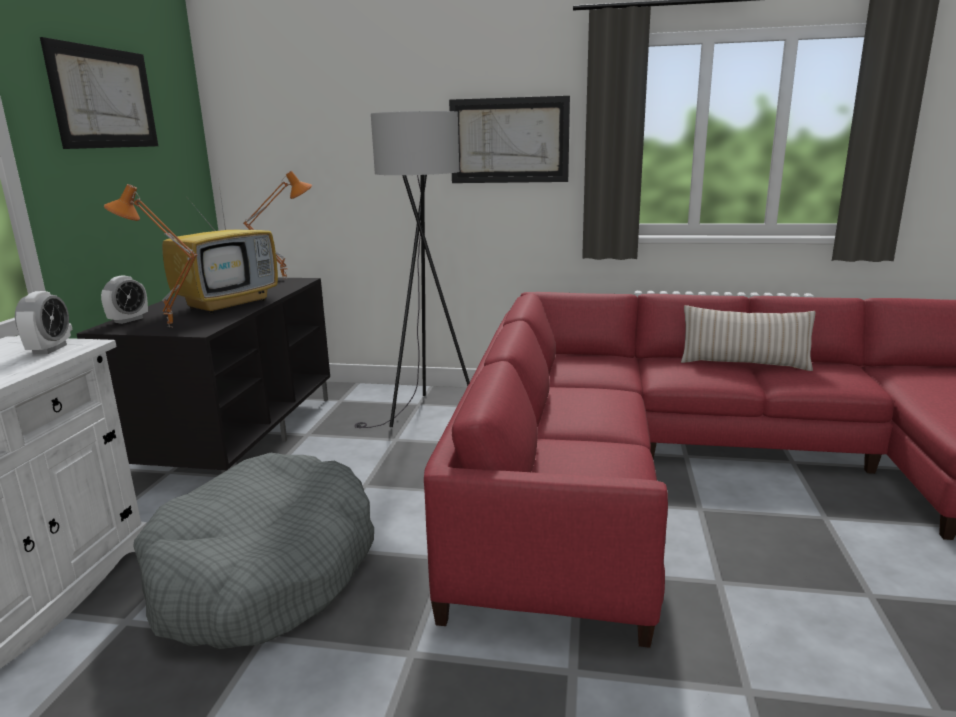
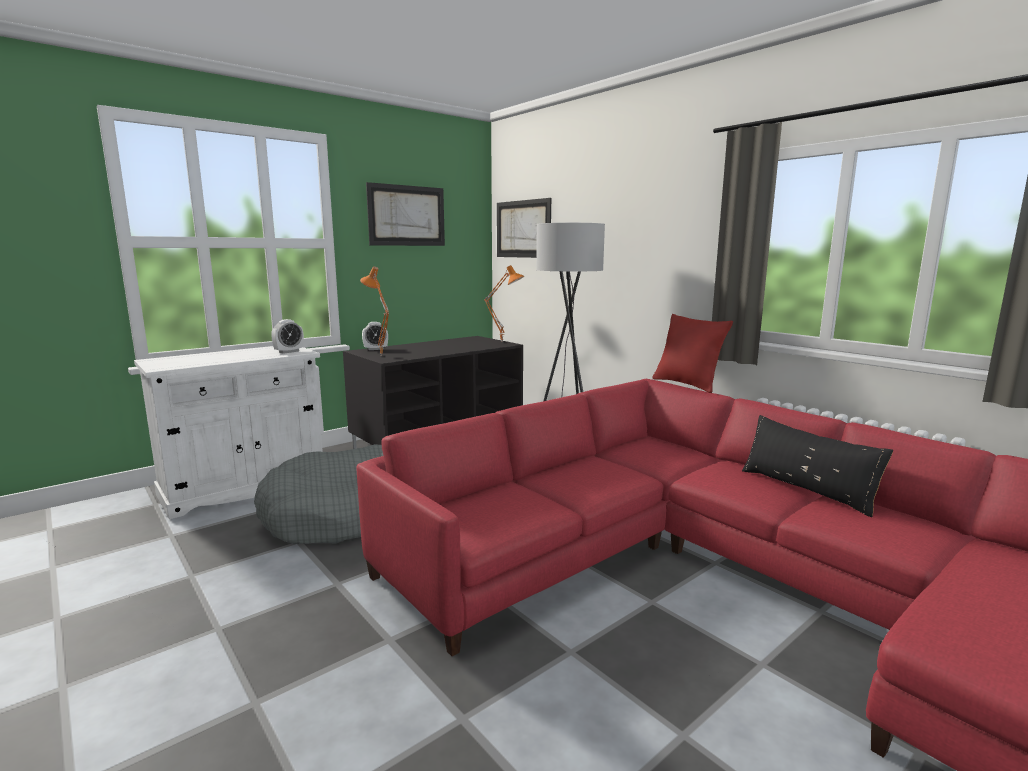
camera: 40 degrees right, 5 degrees down
television [162,186,278,313] -> none
picture [449,96,570,183] -> picture moved to [497,198,551,258]
beige pillow [681,305,816,371] -> black pillow [742,415,893,517]
none -> red pillow [652,314,733,393]

